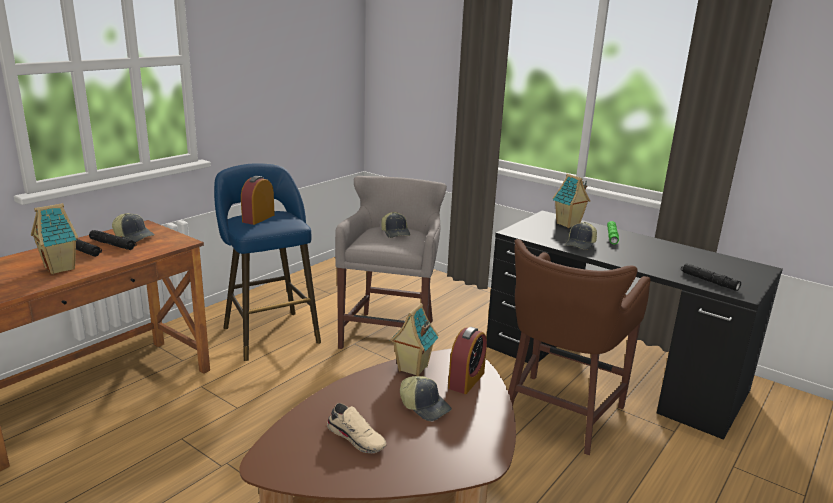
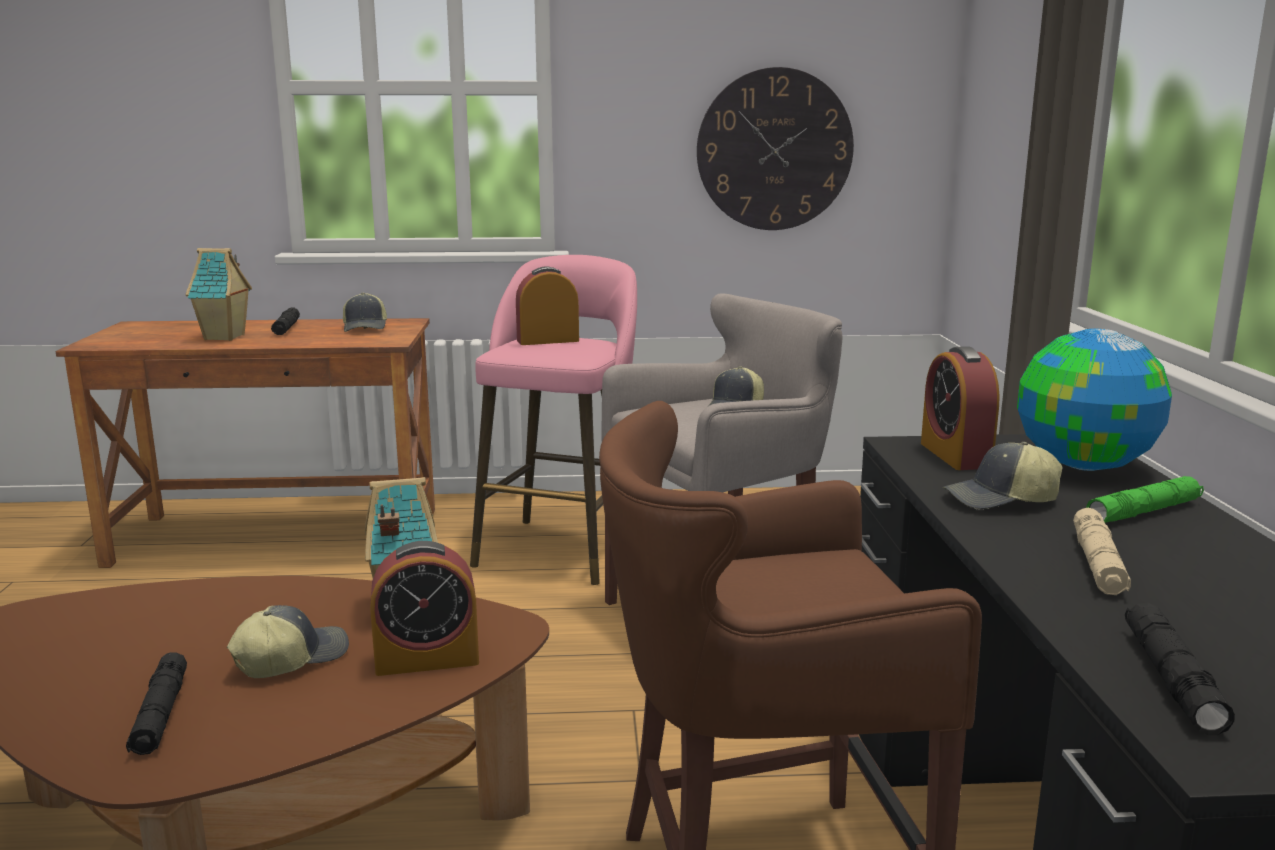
camera: 50 degrees right, 5 degrees down
black flashlight [89,230,137,250] -> black flashlight moved to [126,652,187,755]
blue stool [214,163,321,361] -> pink stool [470,255,637,585]
beige shoe [327,403,386,453] -> none
cap [400,376,452,421] -> cap turned 135 degrees counterclockwise [227,605,349,678]
toy house [553,174,590,228] -> globe [1017,329,1172,471]
none -> wall clock [697,67,854,230]
none -> alarm clock [921,346,1000,470]
none -> beige flashlight [1073,508,1131,595]

